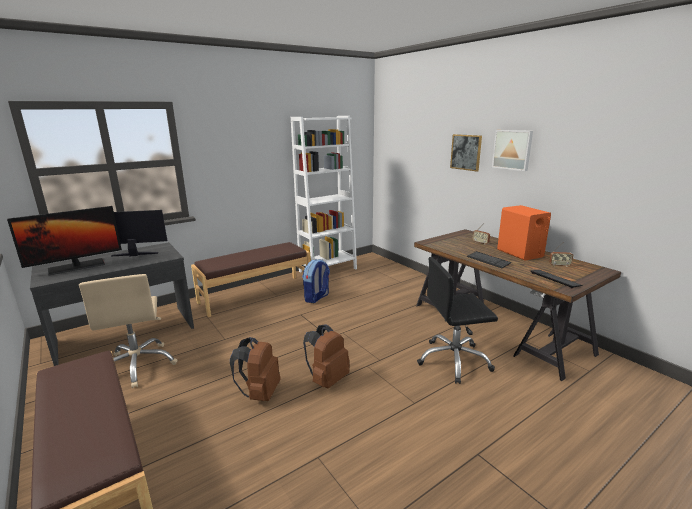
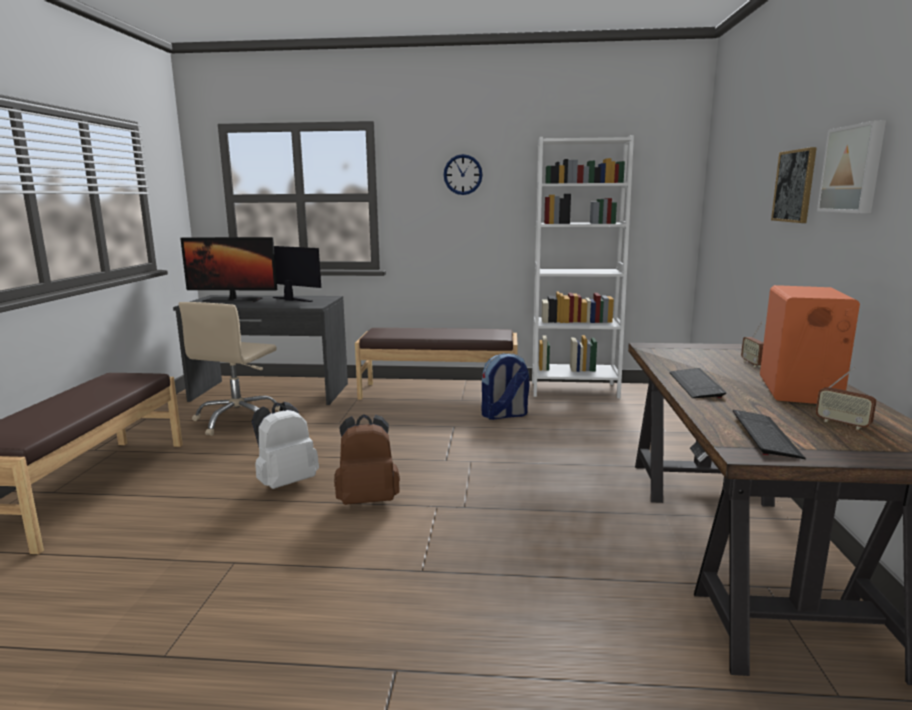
camera: 40 degrees right, 5 degrees down
brown backpack [230,337,281,401] -> white backpack [252,402,319,489]
black office chair [417,257,498,384] -> none
none -> wall clock [444,154,483,195]

